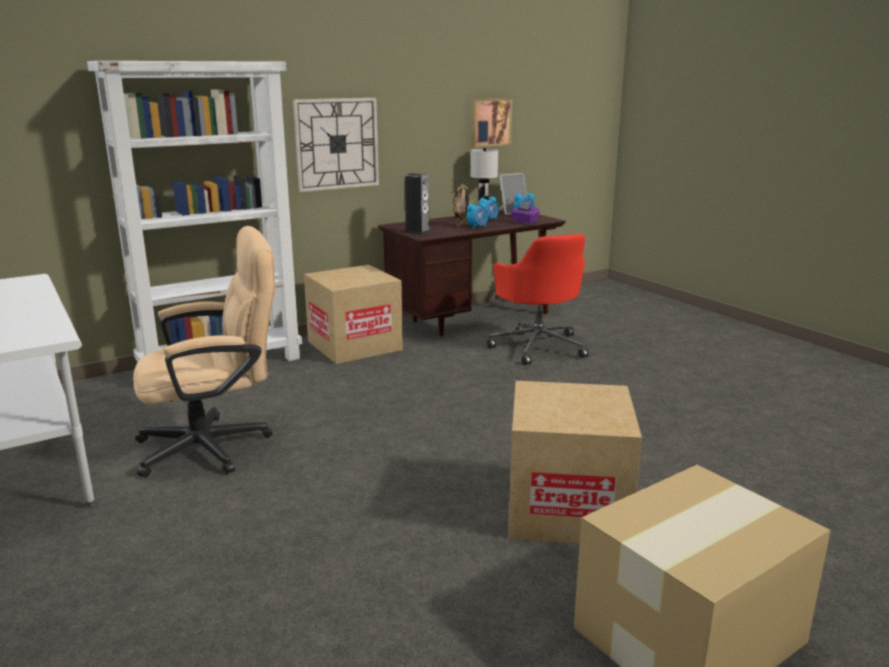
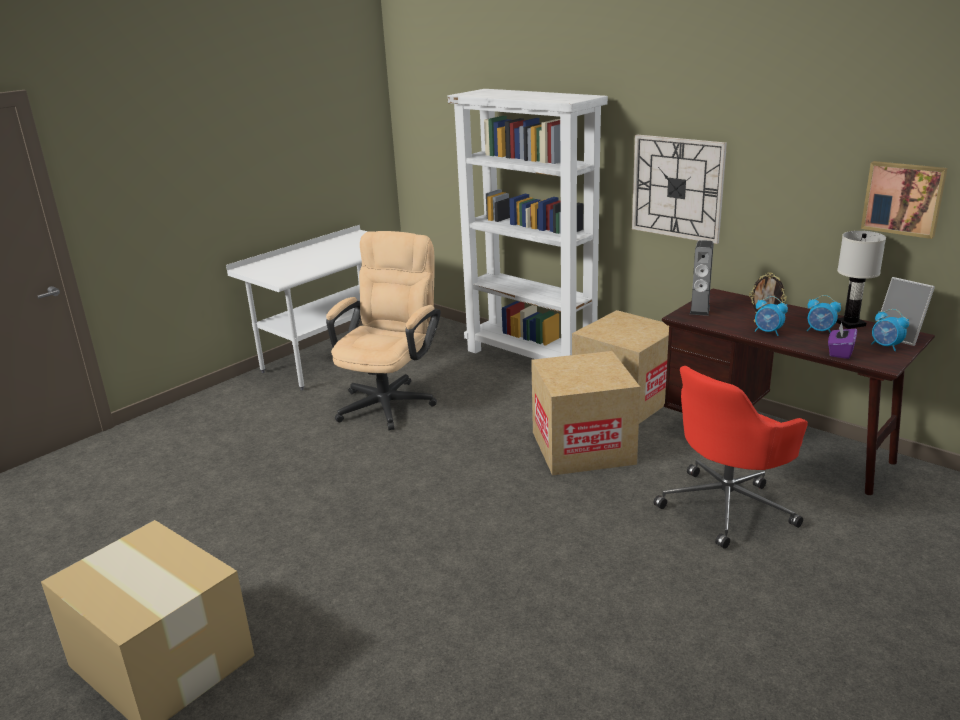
camera: 75 degrees right, 5 degrees up
beige office chair [133,226,275,478] -> beige office chair turned 120 degrees counterclockwise [326,231,441,430]
cardboard box [508,381,642,544] -> cardboard box moved to [531,351,640,476]

